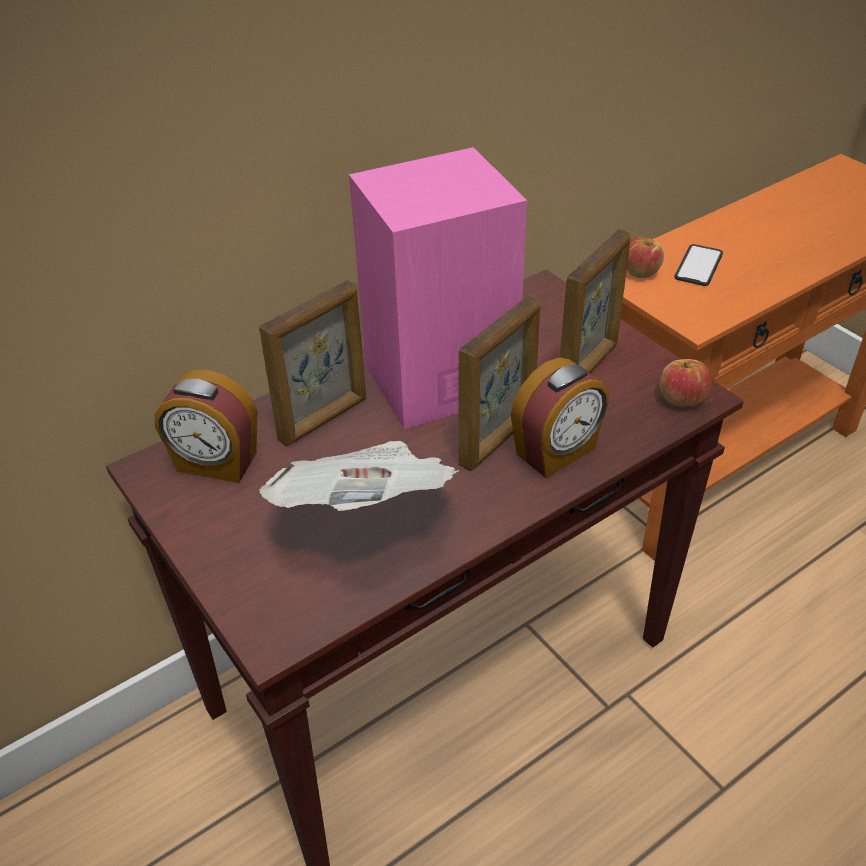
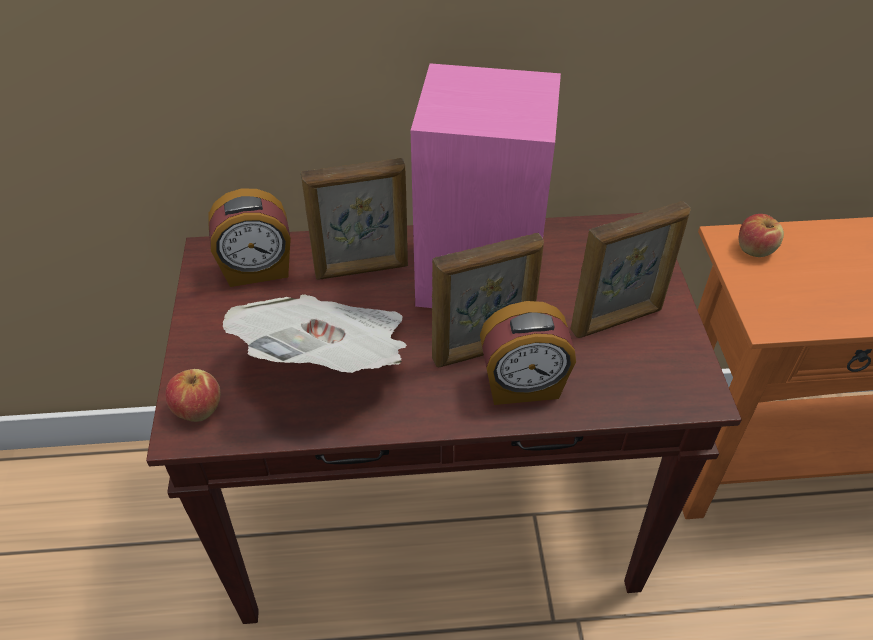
camera: 30 degrees right, 5 degrees up
alarm clock [155,370,257,483] -> alarm clock turned 60 degrees counterclockwise [208,189,291,287]
apple [660,359,712,407] -> apple moved to [165,369,220,422]
phone [675,244,723,286] -> none

